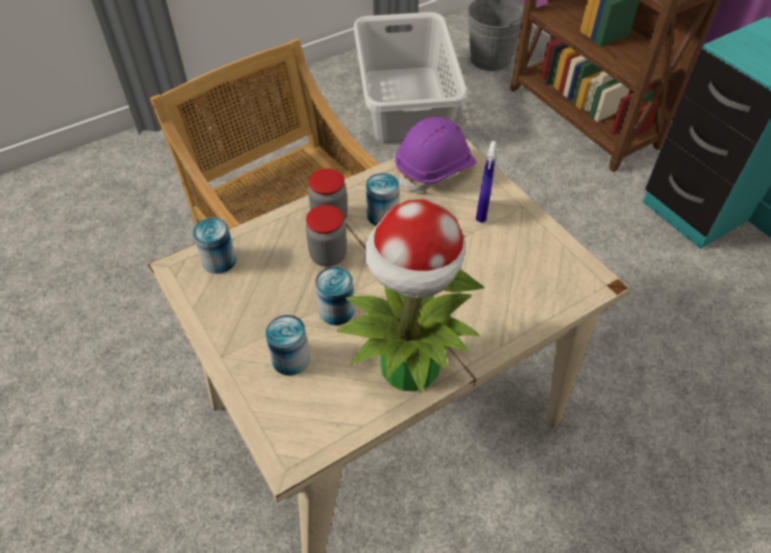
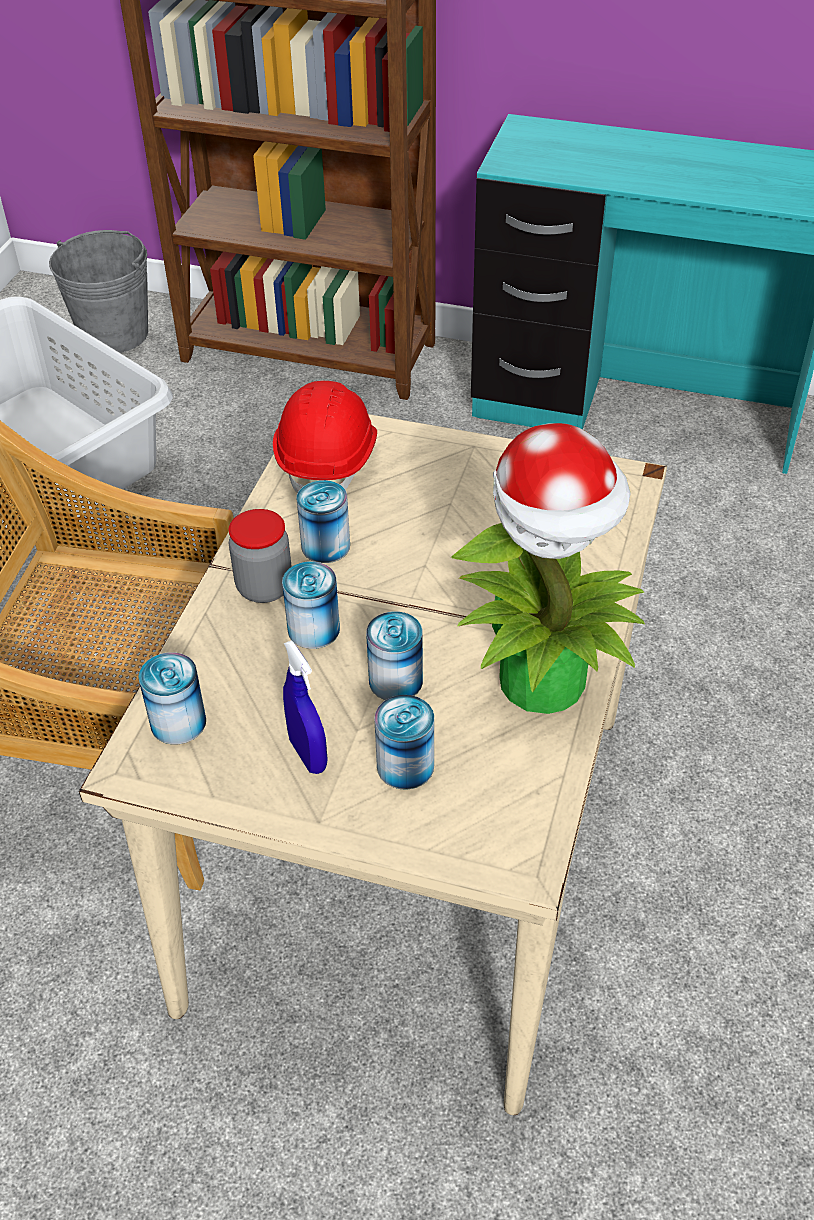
camera: 40 degrees left, 5 degrees down
jar [306,205,347,267] -> can [282,561,340,649]
purple hard hat [395,117,476,192] -> red hard hat [273,381,377,493]
blue spray bottle [476,141,496,223] -> blue spray bottle moved to [283,640,328,774]

